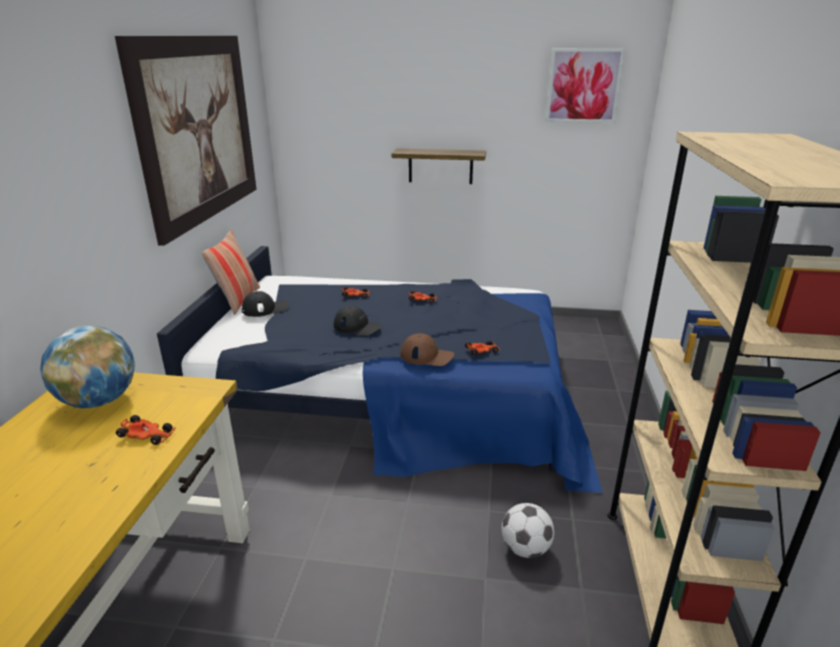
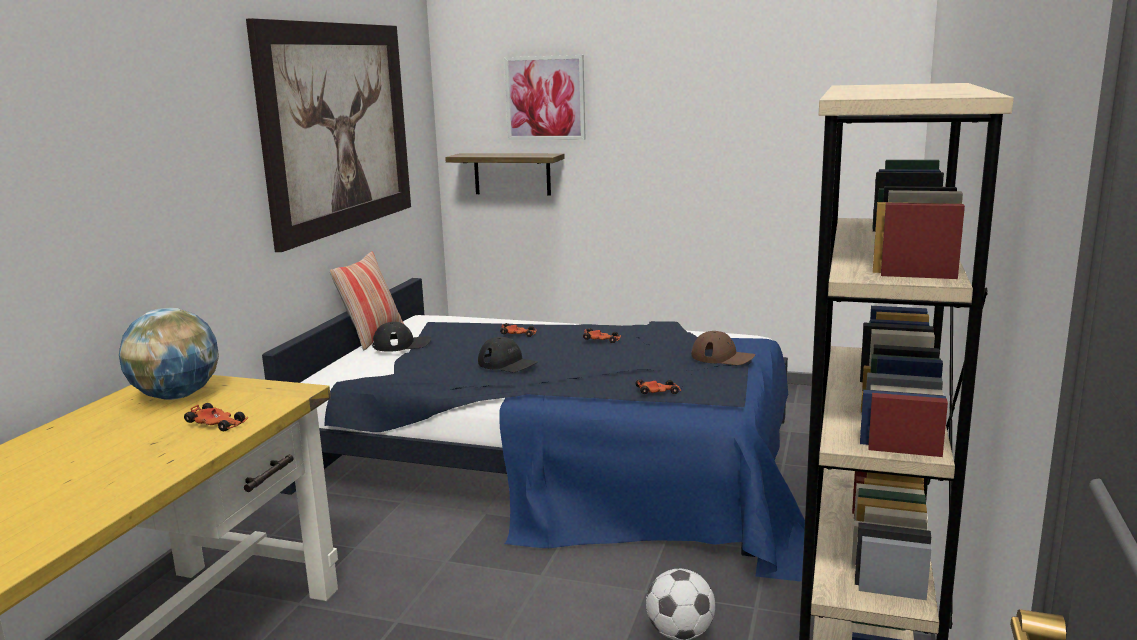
camera: 10 degrees right, 10 degrees down
shelf [392,148,486,184] -> shelf moved to [445,153,565,196]
brown cap [400,333,454,366] -> brown cap moved to [691,331,755,365]
picture [546,48,625,123] -> picture moved to [504,55,585,140]

